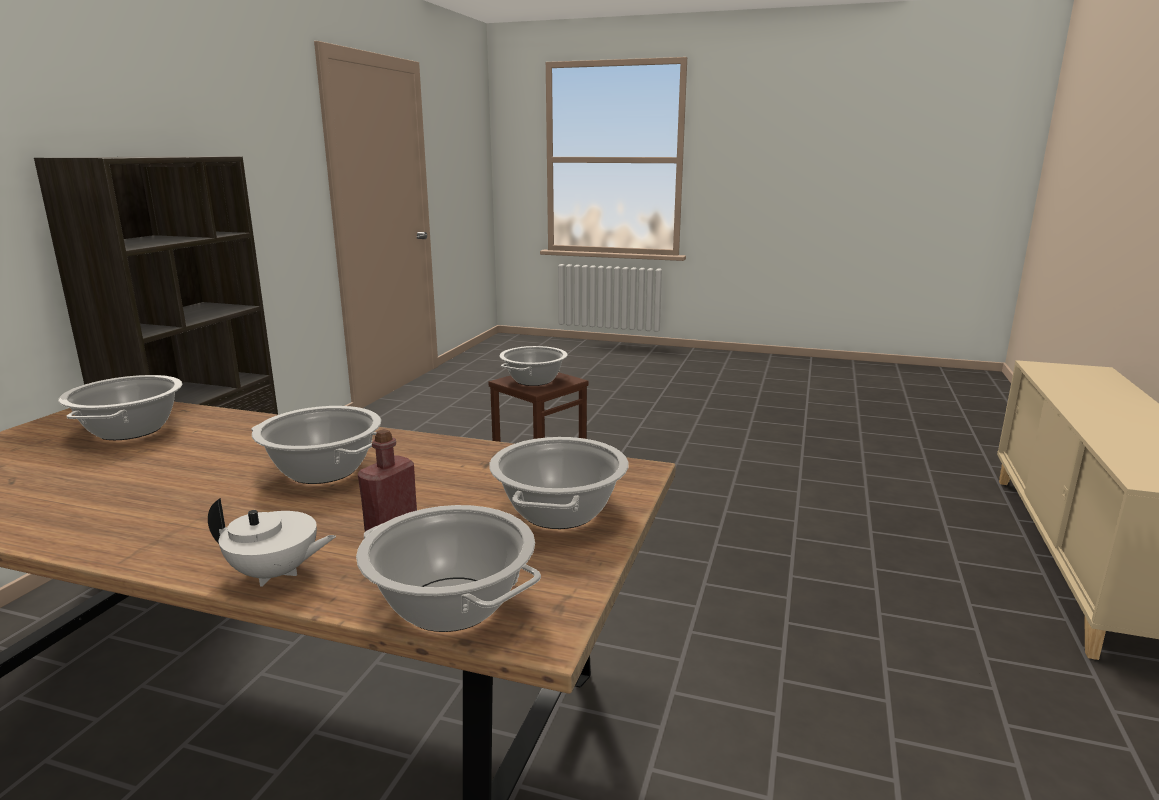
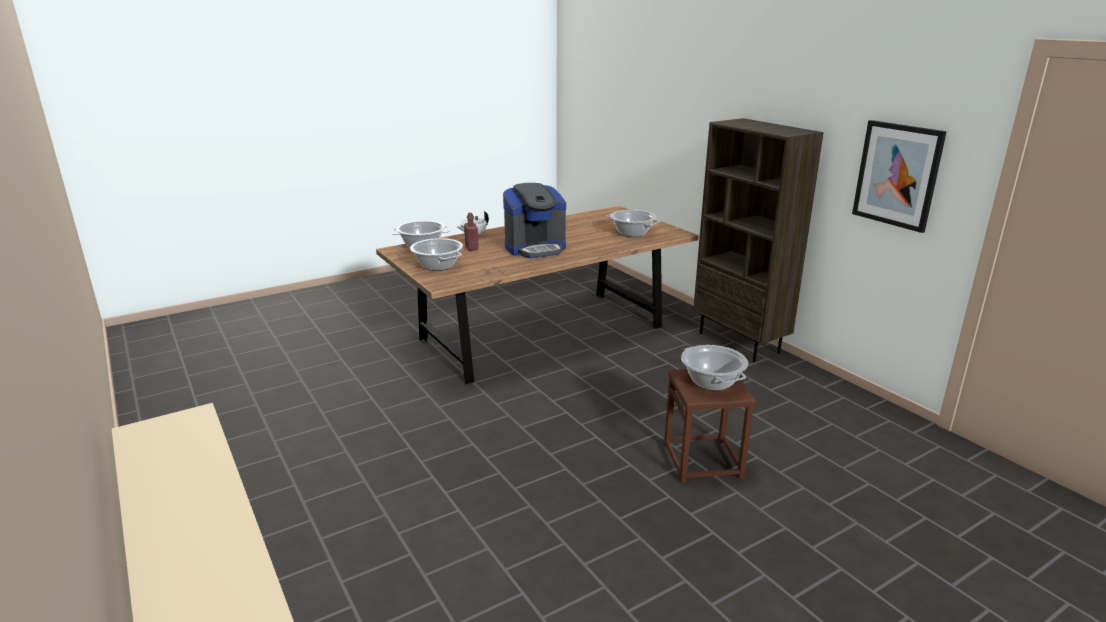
camera: 130 degrees right, 5 degrees up
cooking pot [251,406,381,484] -> coffee machine [503,183,566,258]
none -> picture [852,120,947,233]

